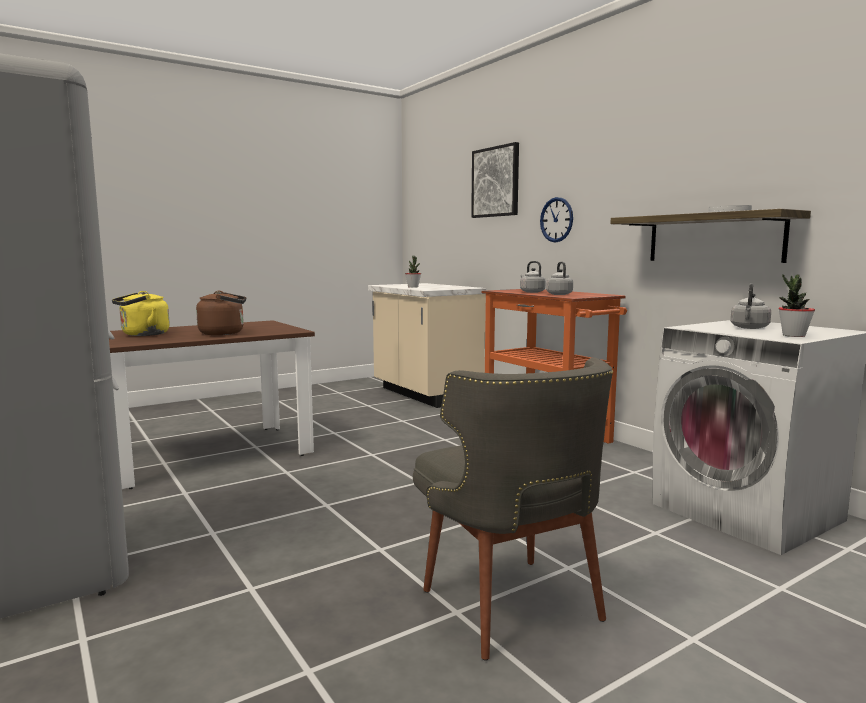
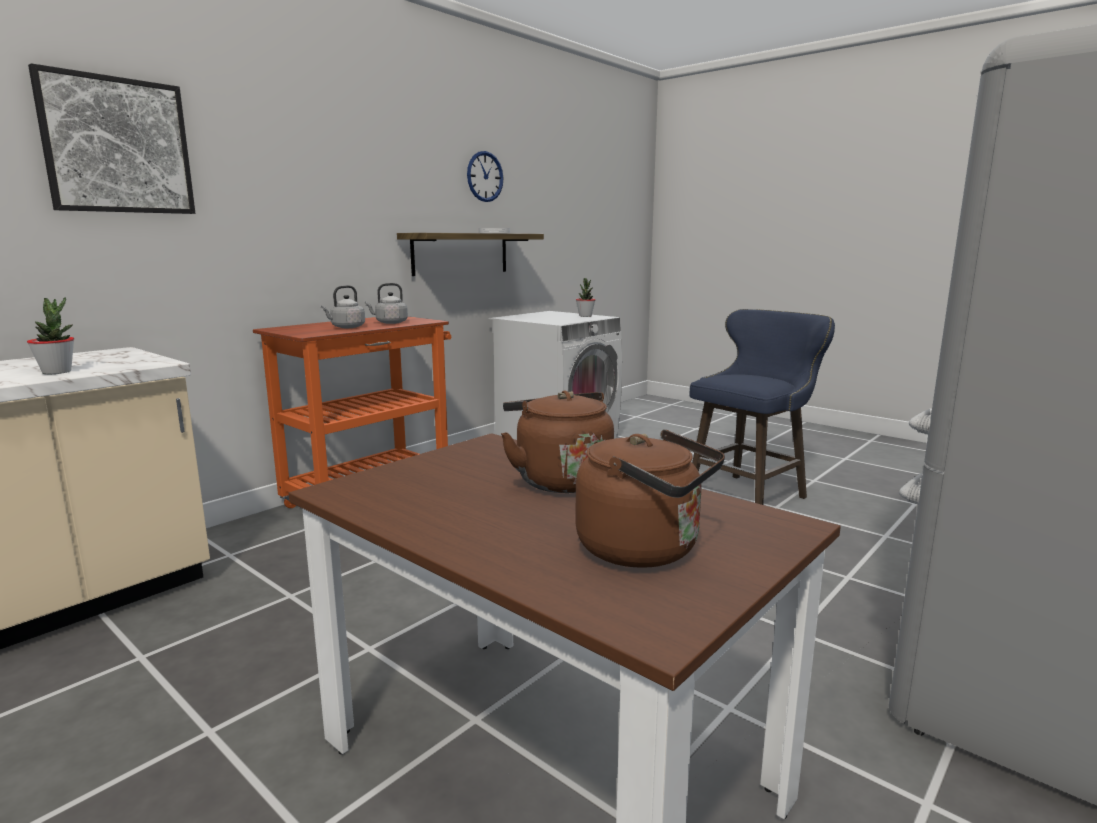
camera: 105 degrees left, 5 degrees up
yellow kettle [112,291,170,336] -> brown kettle [575,429,725,568]
grey chair [413,358,613,661] -> blue stool [690,309,835,505]
wall clock [540,197,573,242] -> wall clock moved to [467,151,504,202]
grey kettle [730,283,771,329] -> none

